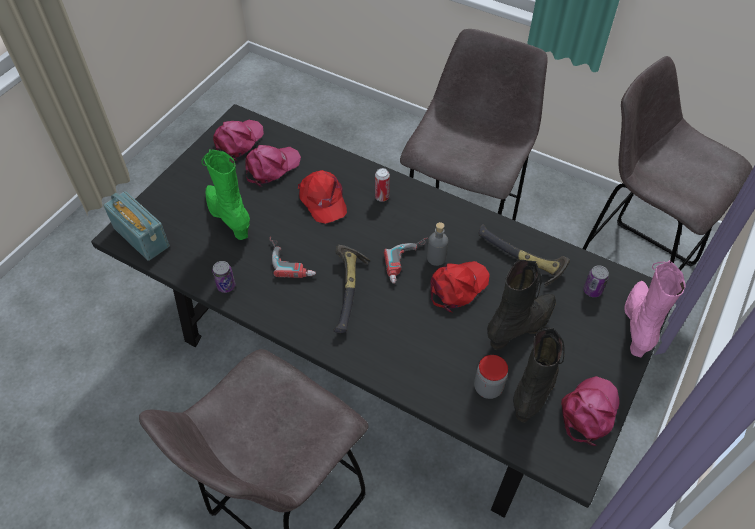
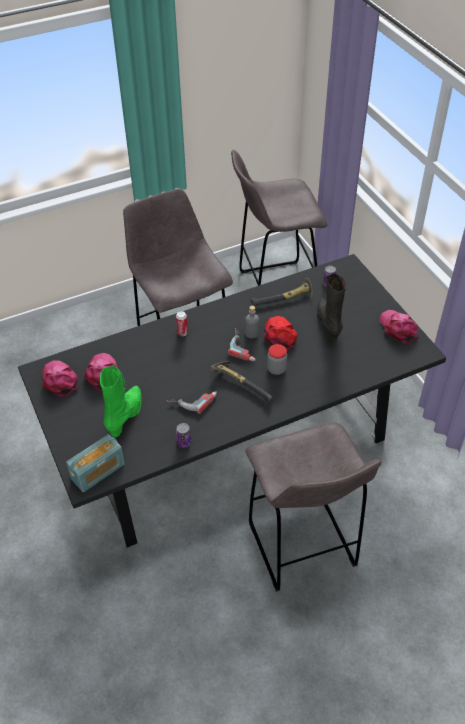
camera: 55 degrees left, 5 degrees down
radio [104,191,169,261] -> radio turned 150 degrees clockwise [66,434,125,492]
green boot [202,149,250,240] -> green boot turned 105 degrees clockwise [100,365,142,437]
red cap [298,170,347,224] -> none
jar [474,355,508,399] -> jar moved to [267,344,287,375]
black boot [513,327,564,423] -> none
pink boot [625,260,686,357] -> none

